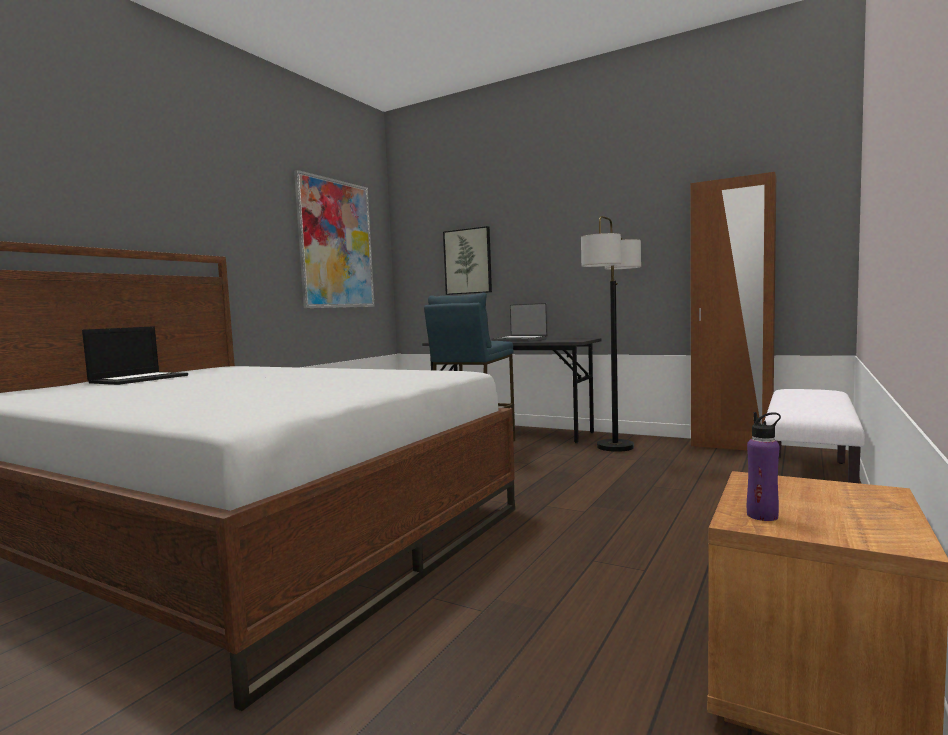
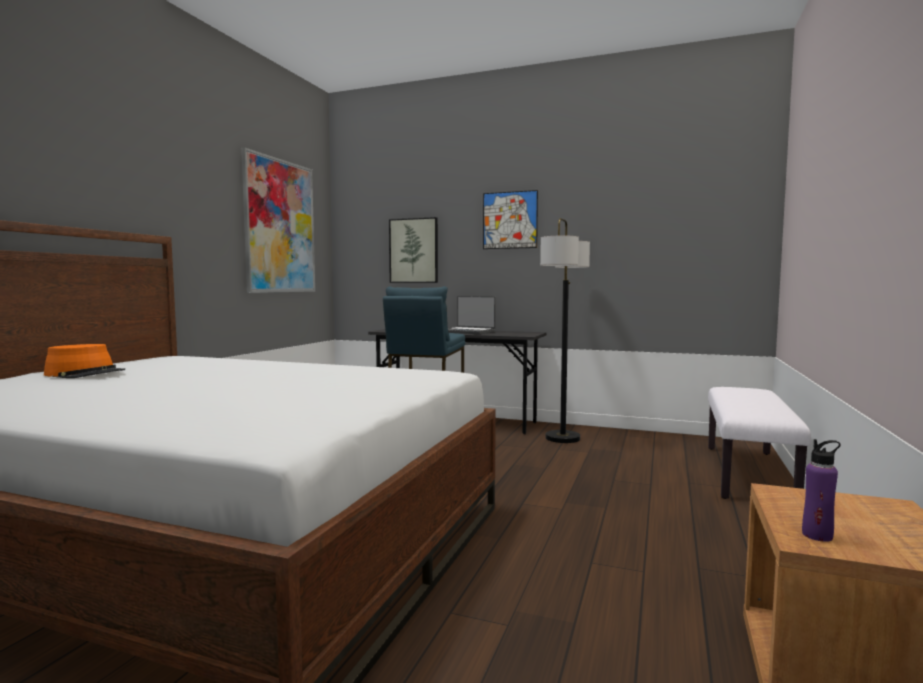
camera: 10 degrees left, 0 degrees up
laptop [82,326,188,385] -> orange hat [44,344,125,378]
brown wardrobe [690,172,776,450] -> none
none -> picture [483,190,538,249]

